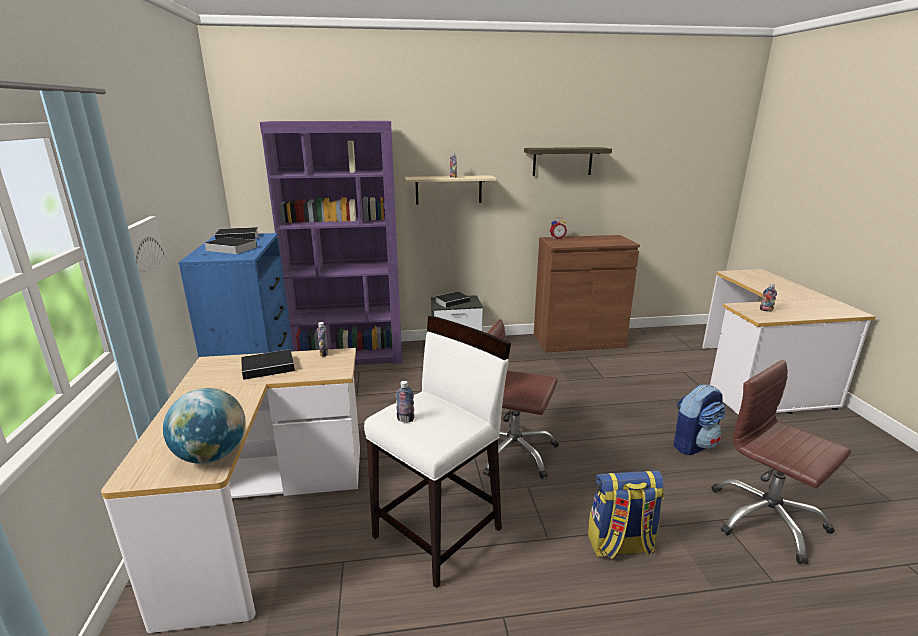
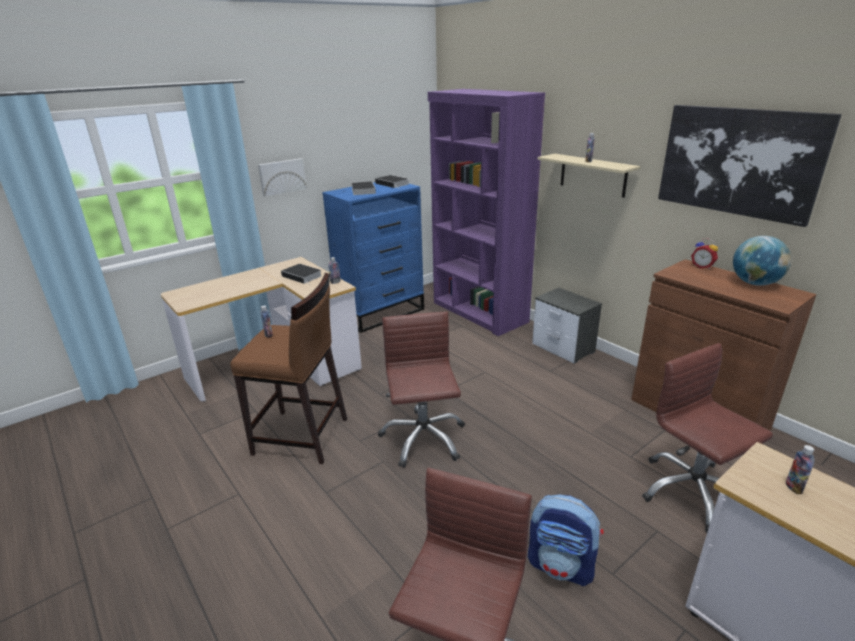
camera: 60 degrees right, 5 degrees up
globe [163,388,246,464] -> globe moved to [733,236,791,286]
white stool [364,316,511,589] -> brown stool [230,273,347,464]
book [435,291,470,308] -> none
shelf [524,147,612,176] -> picture [658,105,842,227]
backpack [588,470,664,559] -> none
none -> brown office chair [642,343,773,533]

